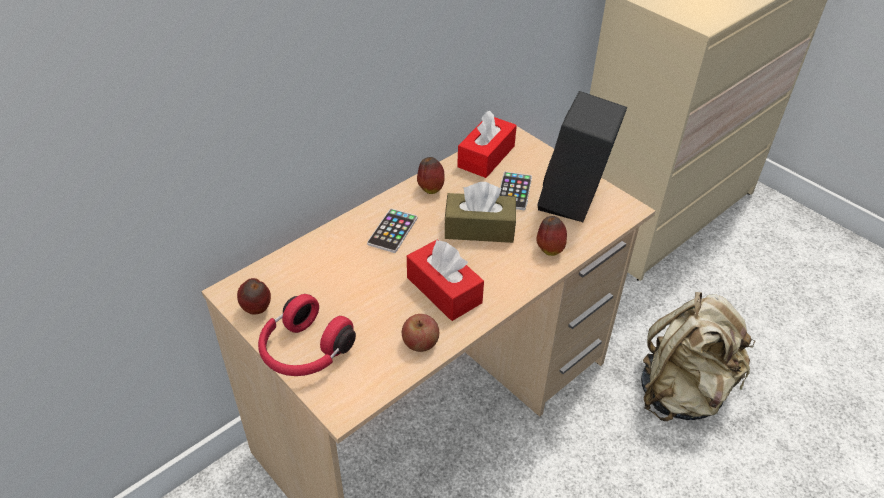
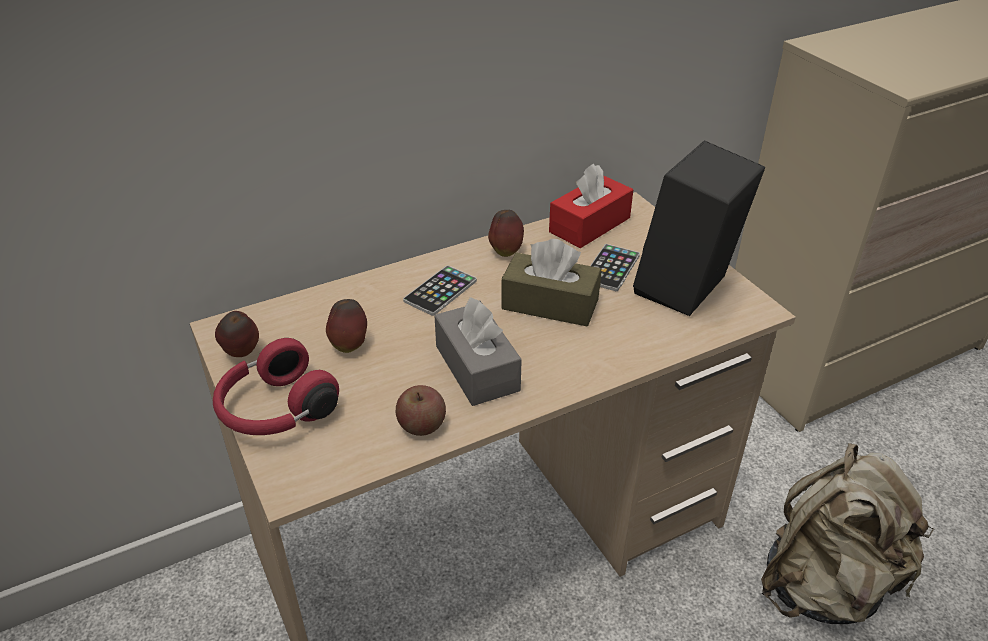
camera: 15 degrees right, 5 degrees down
red tissue box [407,239,484,321] -> grey tissue box [435,297,522,406]
apple [536,216,567,256] -> apple moved to [326,299,367,353]

